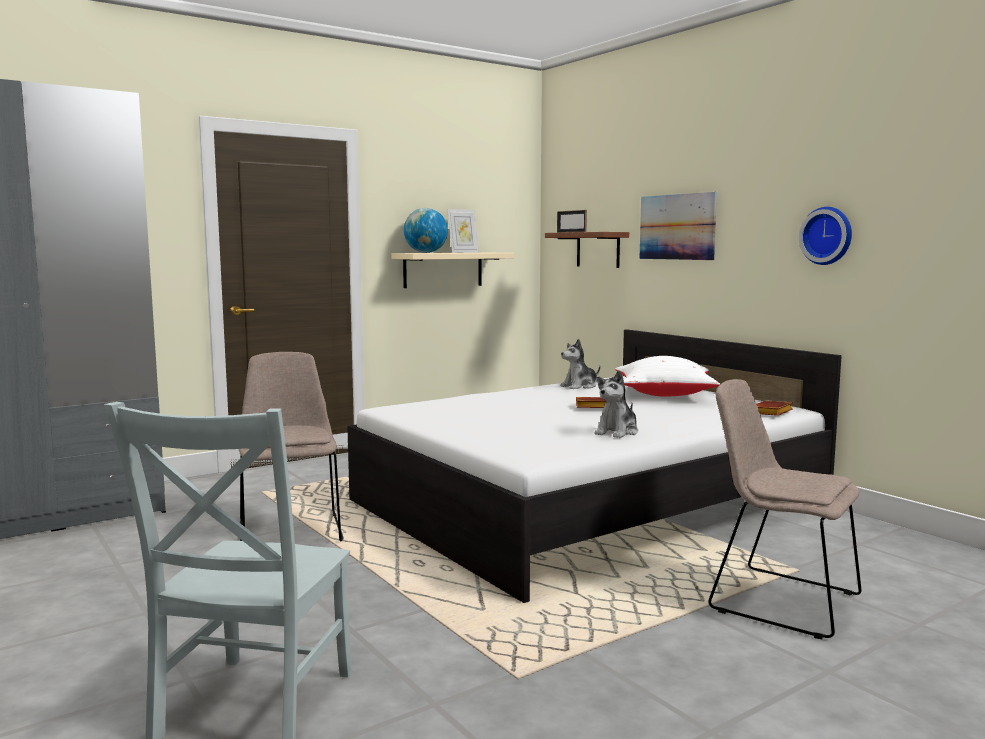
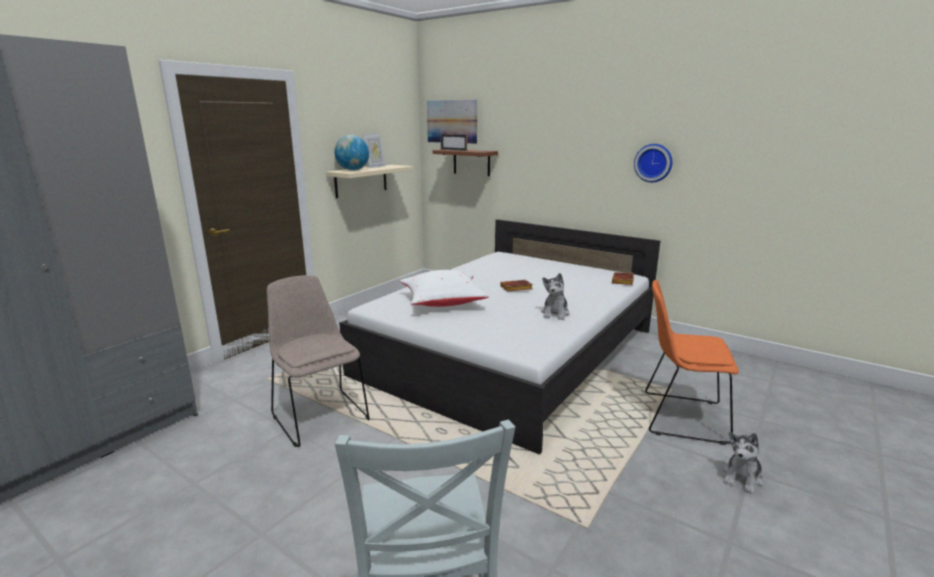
camera: 20 degrees left, 10 degrees up
plush toy [560,339,601,389] -> plush toy moved to [723,432,763,494]
white pillow [615,356,720,397] -> white pillow moved to [400,270,489,307]
picture [639,192,717,260] -> picture moved to [427,100,477,144]
beige chair [708,379,862,639] -> orange chair [645,280,739,445]

